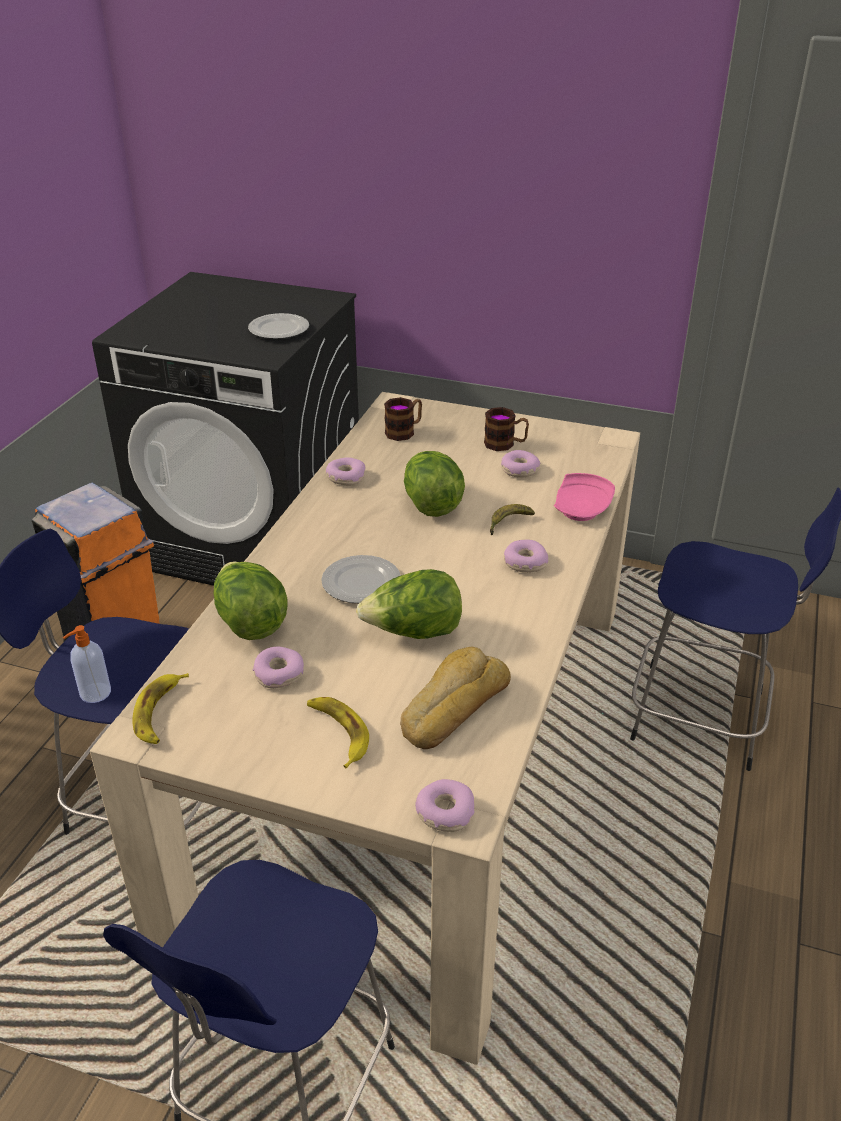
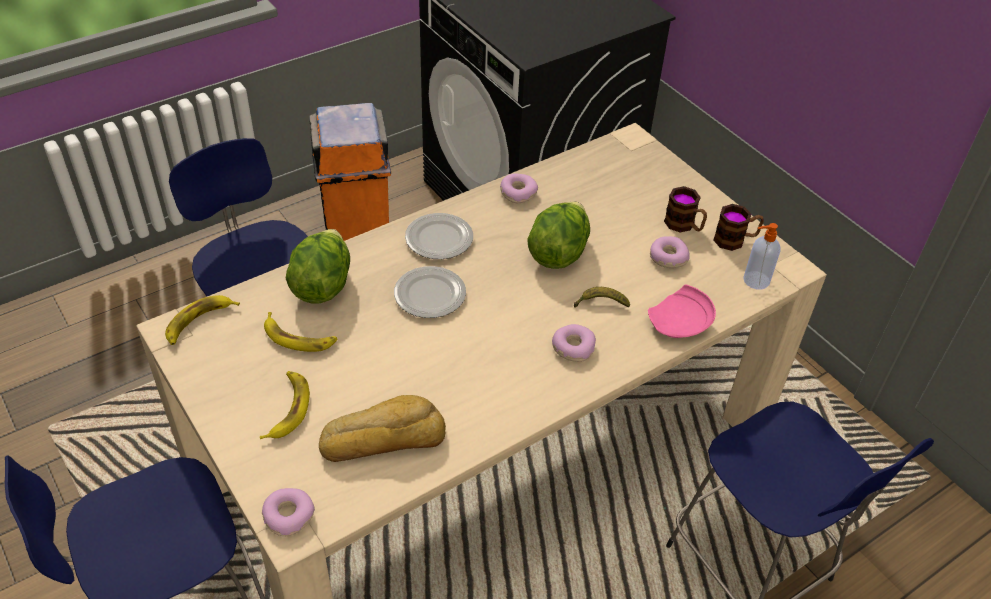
camera: 35 degrees right, 10 degrees up
soap dispenser [63,625,111,703] -> soap dispenser moved to [743,223,781,289]
plate [248,313,309,339] -> plate moved to [405,213,473,259]
donut [253,647,304,688] -> banana [264,312,338,352]
lettuce [356,569,462,639] -> none
mug [384,397,422,441] -> mug moved to [713,204,764,251]

